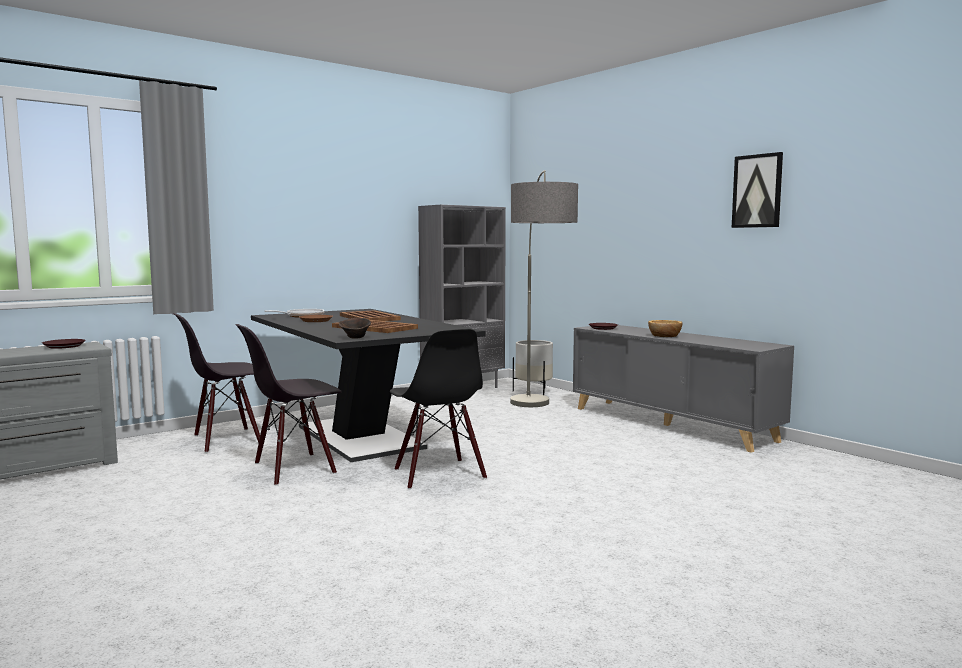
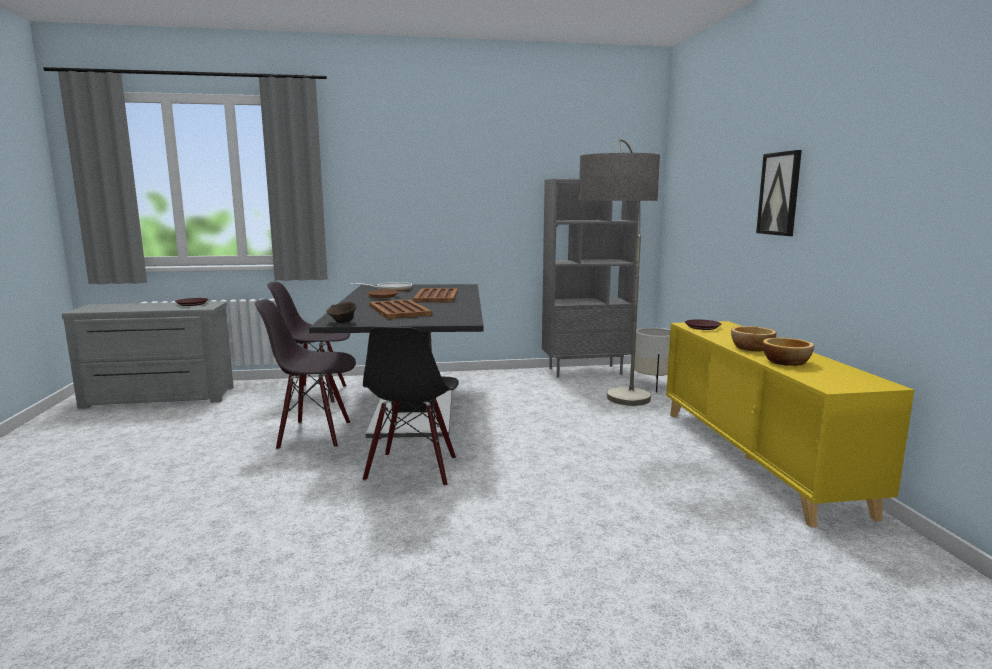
camera: 30 degrees right, 5 degrees up
grey cabinet [573,325,794,453] -> yellow cabinet [666,321,914,528]
picture [732,152,783,228] -> picture moved to [756,150,802,236]
none -> bowl [762,337,814,366]

